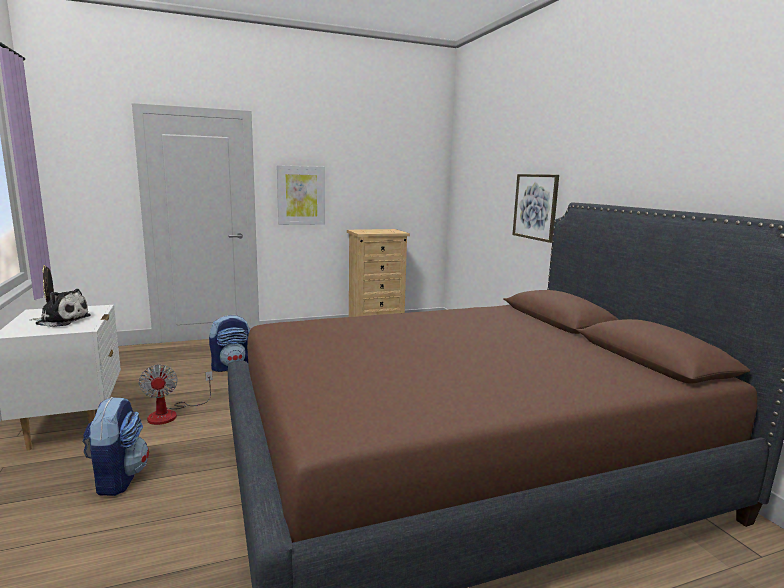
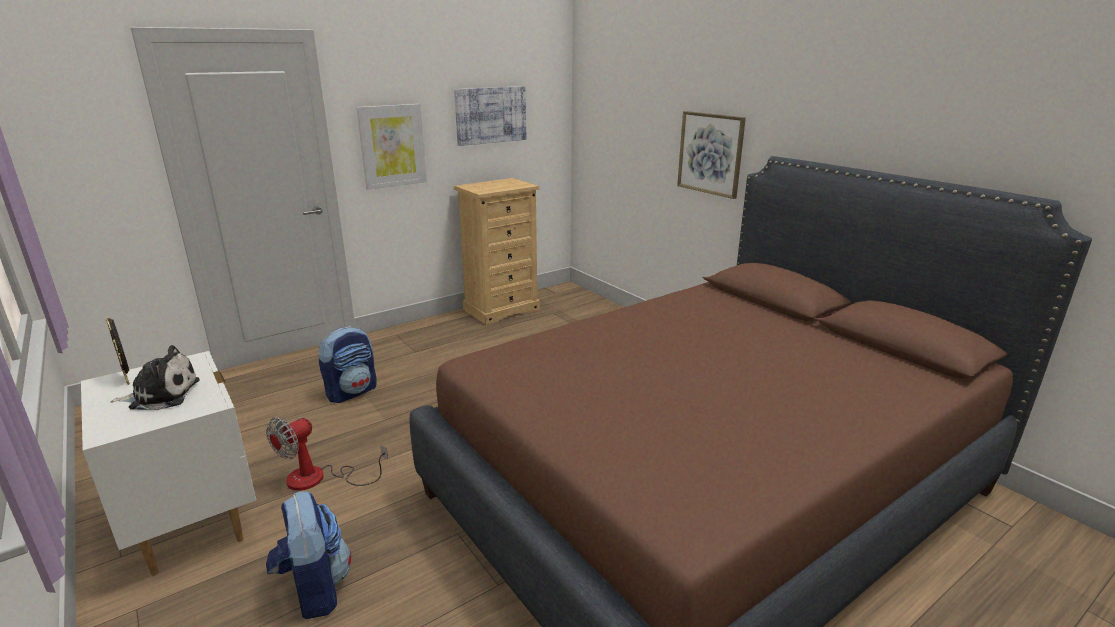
camera: 15 degrees left, 10 degrees up
fan [138,364,213,425] -> fan turned 75 degrees clockwise [266,417,388,491]
none -> picture [454,86,526,146]

